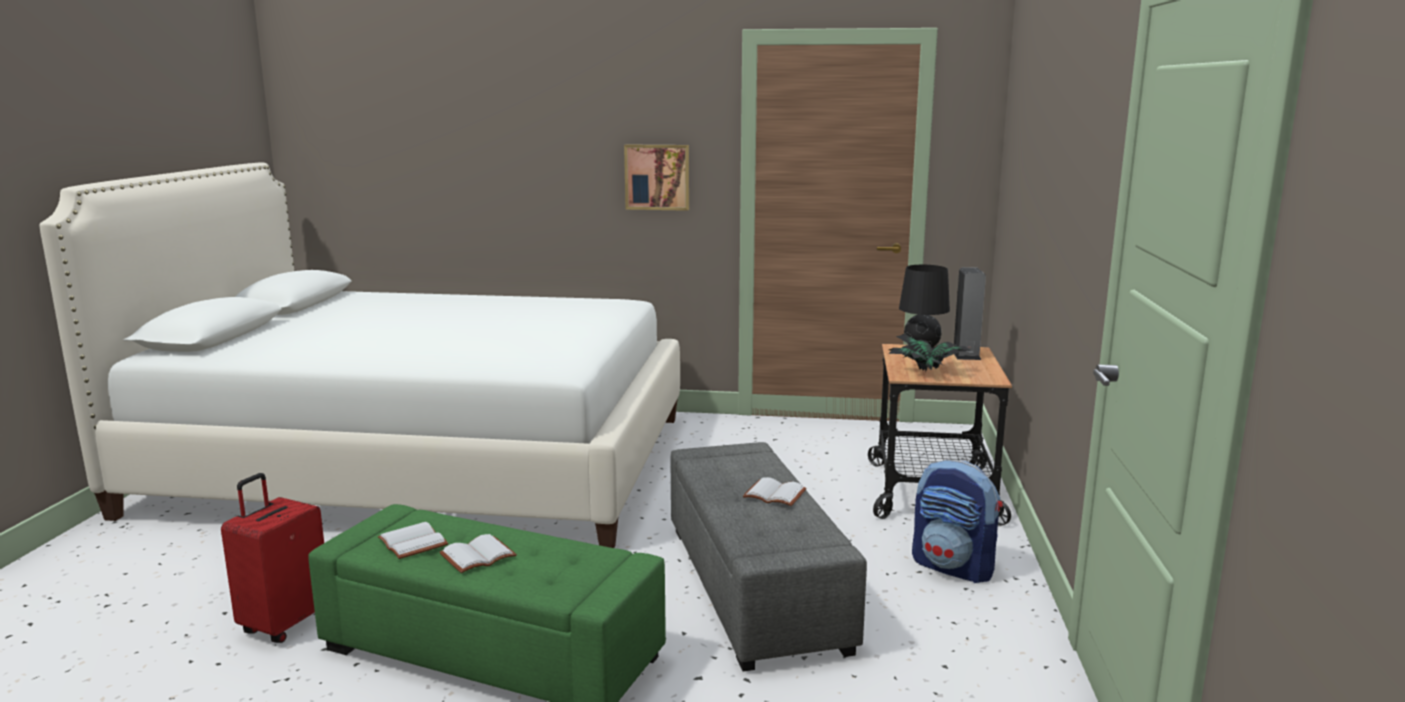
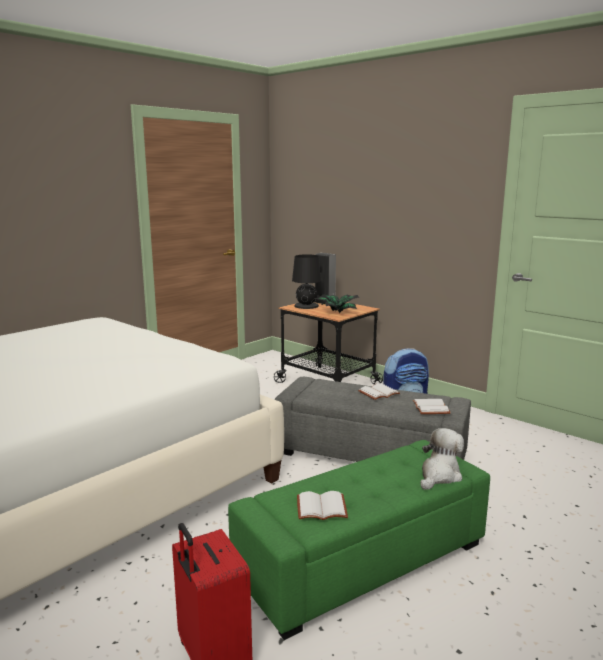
camera: 55 degrees left, 0 degrees up
white book [439,534,517,573] -> white book moved to [413,399,451,414]
picture [624,145,689,211] -> none
none -> plush toy [420,428,464,490]

